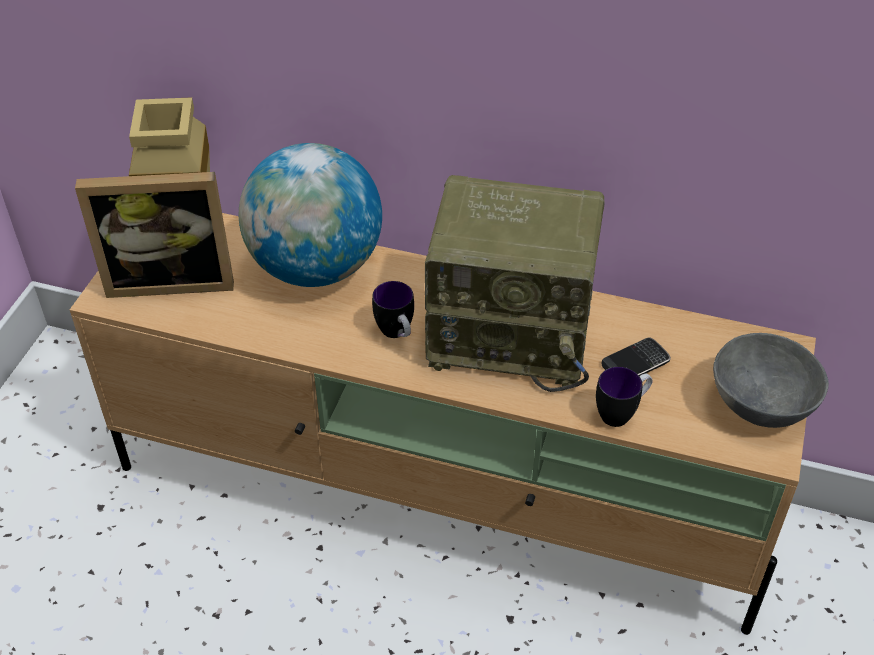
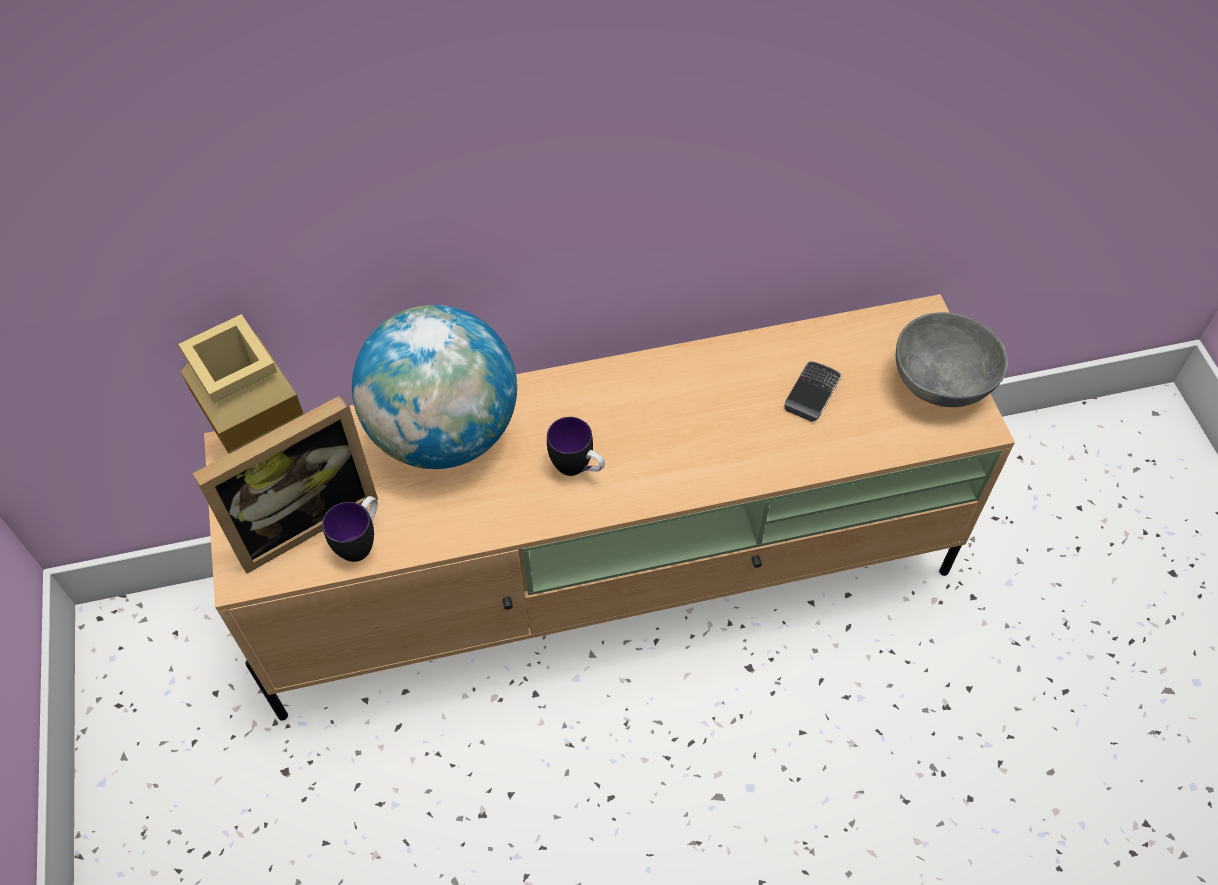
camera: 30 degrees left, 10 degrees up
radio [425,175,605,392] -> none
mug [596,367,653,427] -> mug moved to [322,496,378,562]

